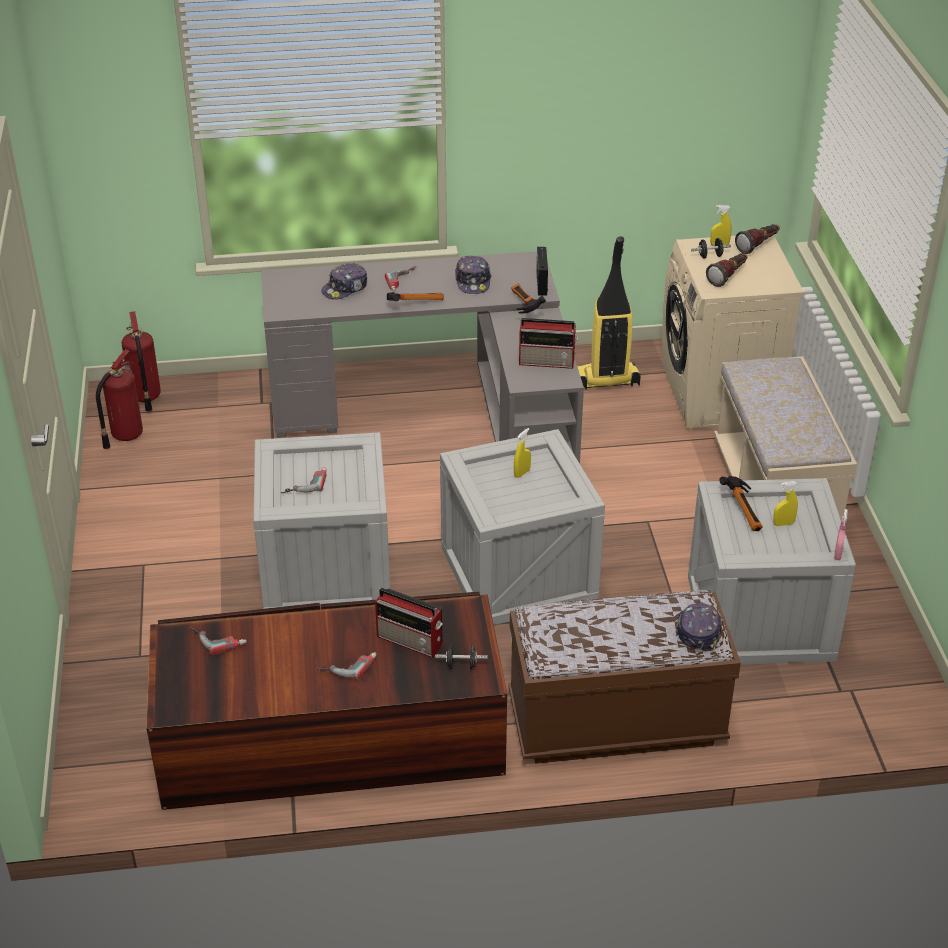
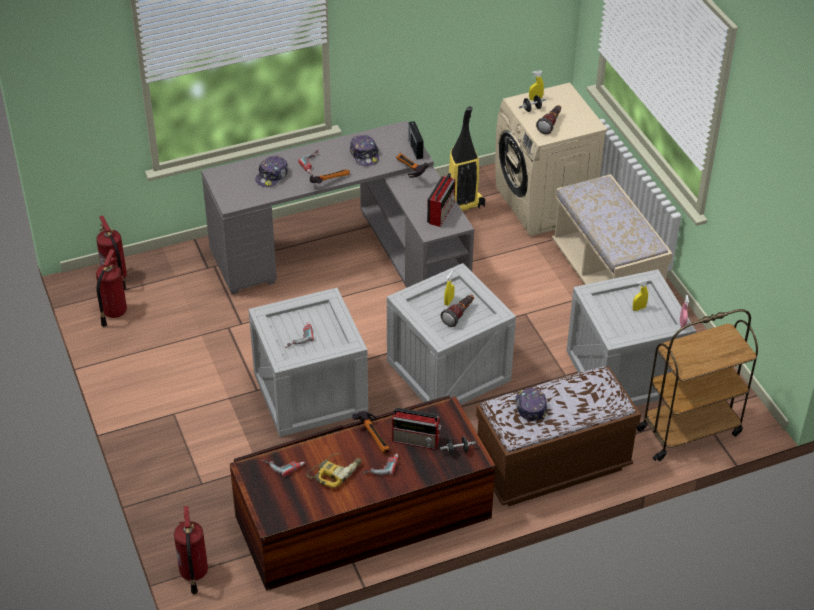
camera: 15 degrees left, 5 degrees up
radio [519,318,578,369] -> radio turned 60 degrees counterclockwise [427,173,455,227]
cap [676,602,722,651] -> cap moved to [515,387,547,421]
hammer [719,476,763,531] -> hammer moved to [352,411,390,453]
flashlight [735,224,780,254] -> flashlight moved to [441,295,474,327]
none -> fire extinguisher [174,506,208,594]
none -> power drill [306,453,361,488]
none -> brown cart [637,309,758,461]

